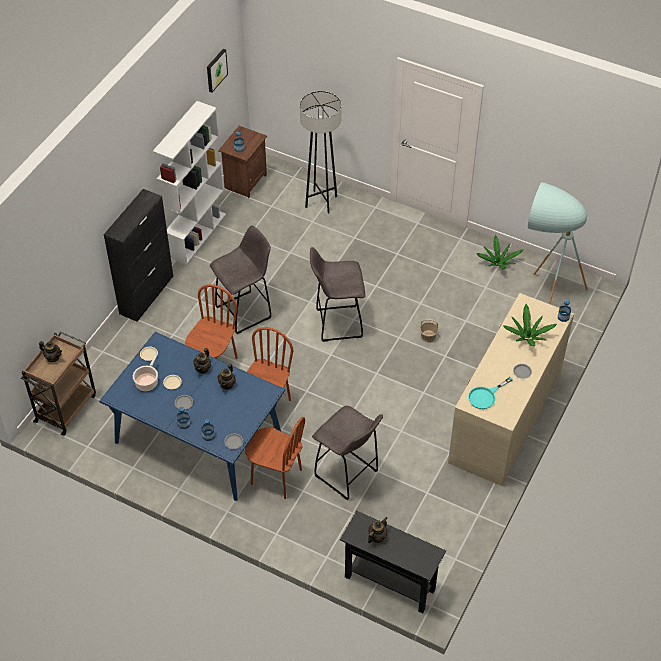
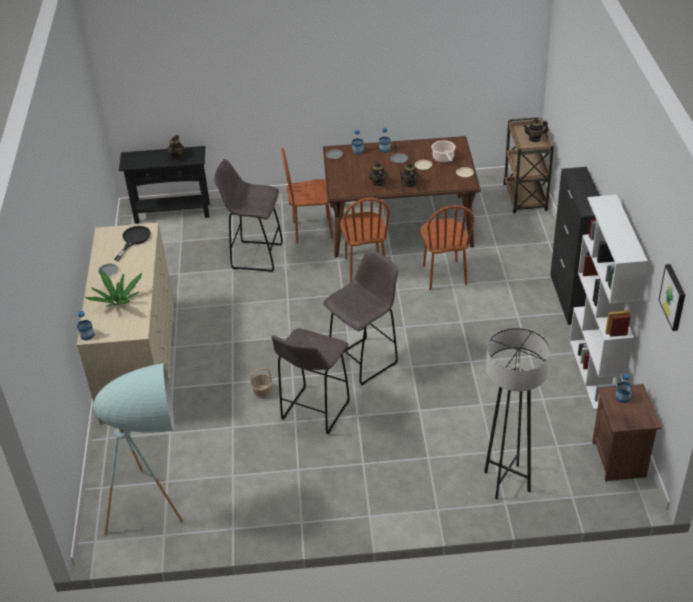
camera: 150 degrees right, 10 degrees down
blue dining table [99,332,285,501] -> brown dining table [323,136,481,258]
grey stool [210,225,271,334] -> grey stool moved to [271,328,350,434]
turquoise frying pan [468,377,513,409] -> black frying pan [114,226,150,261]
potted plant [476,234,523,269] -> none

